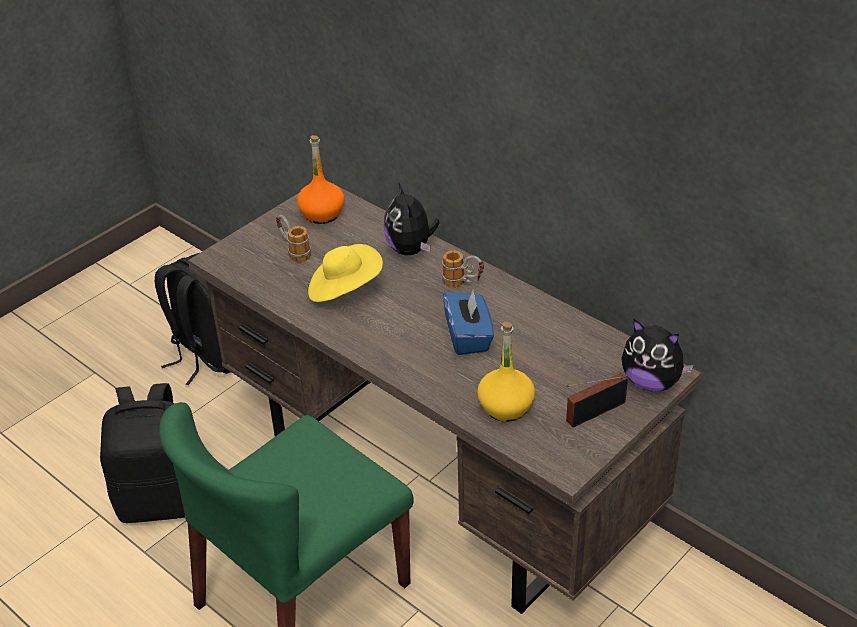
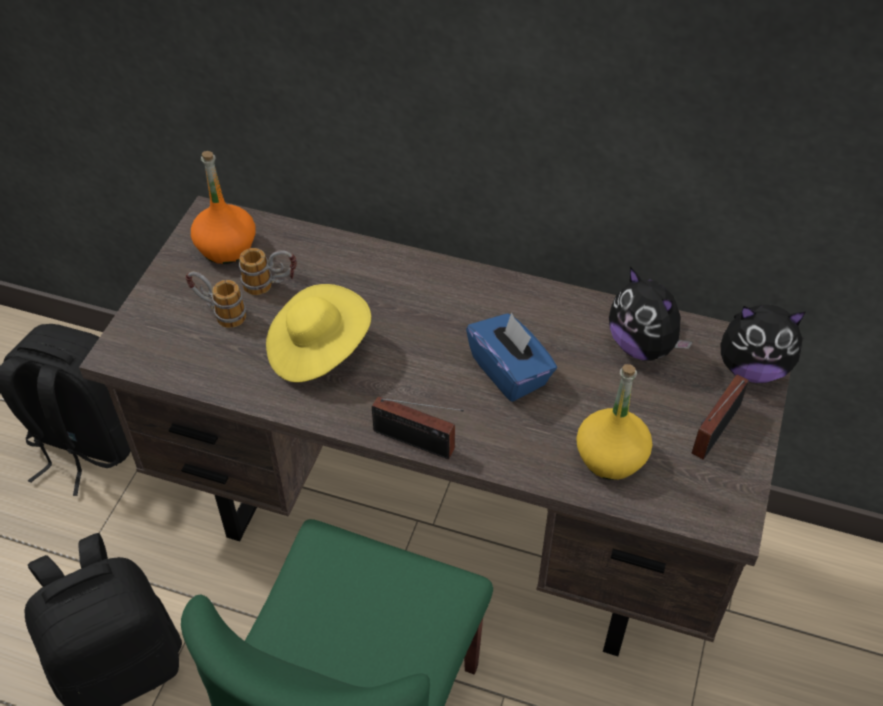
camera: 25 degrees left, 10 degrees up
plush toy [384,184,440,255] -> plush toy moved to [609,266,692,361]
mug [442,250,484,288] -> mug moved to [239,248,297,295]
none -> radio [372,396,464,459]

